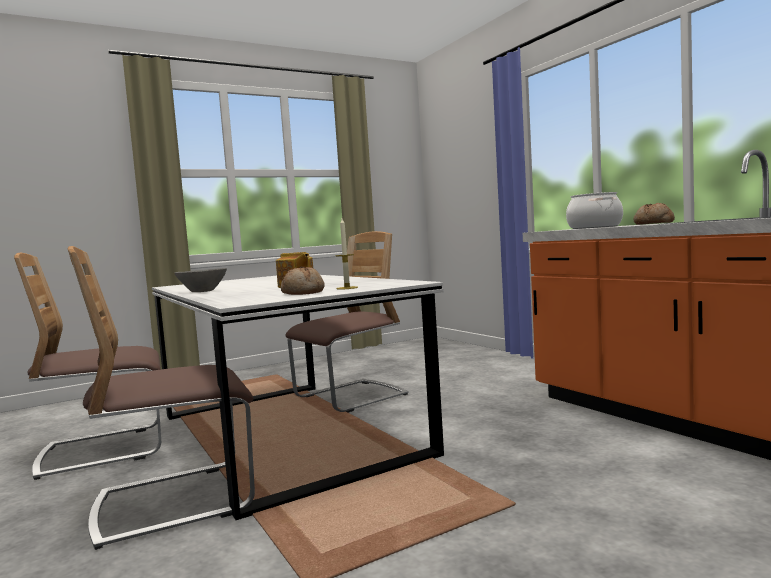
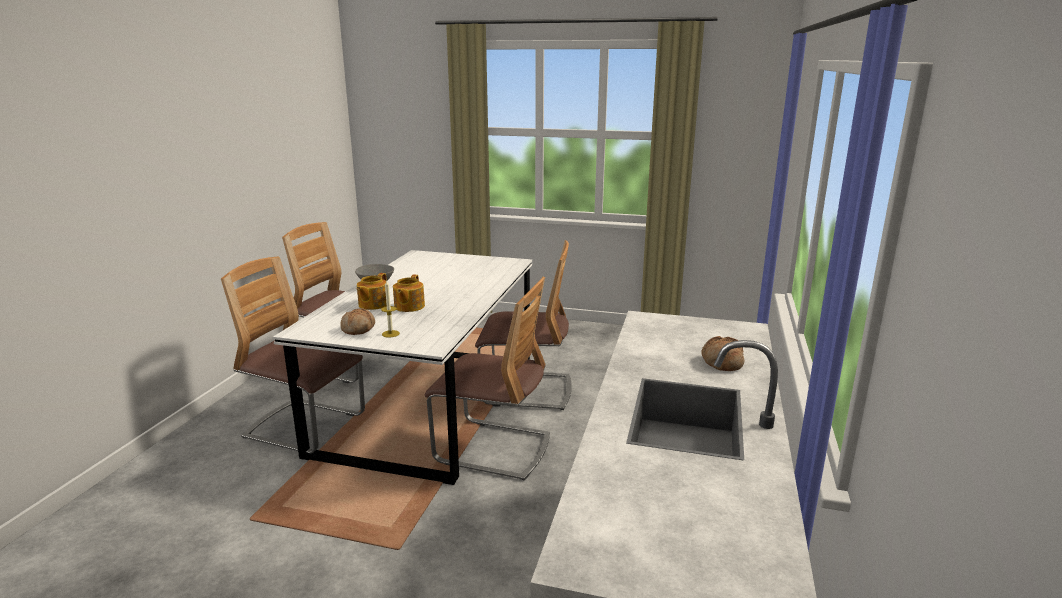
camera: 45 degrees right, 15 degrees up
cooking pot [566,192,623,229] -> none
none -> teapot [357,273,387,310]
none -> chair [425,277,550,481]

